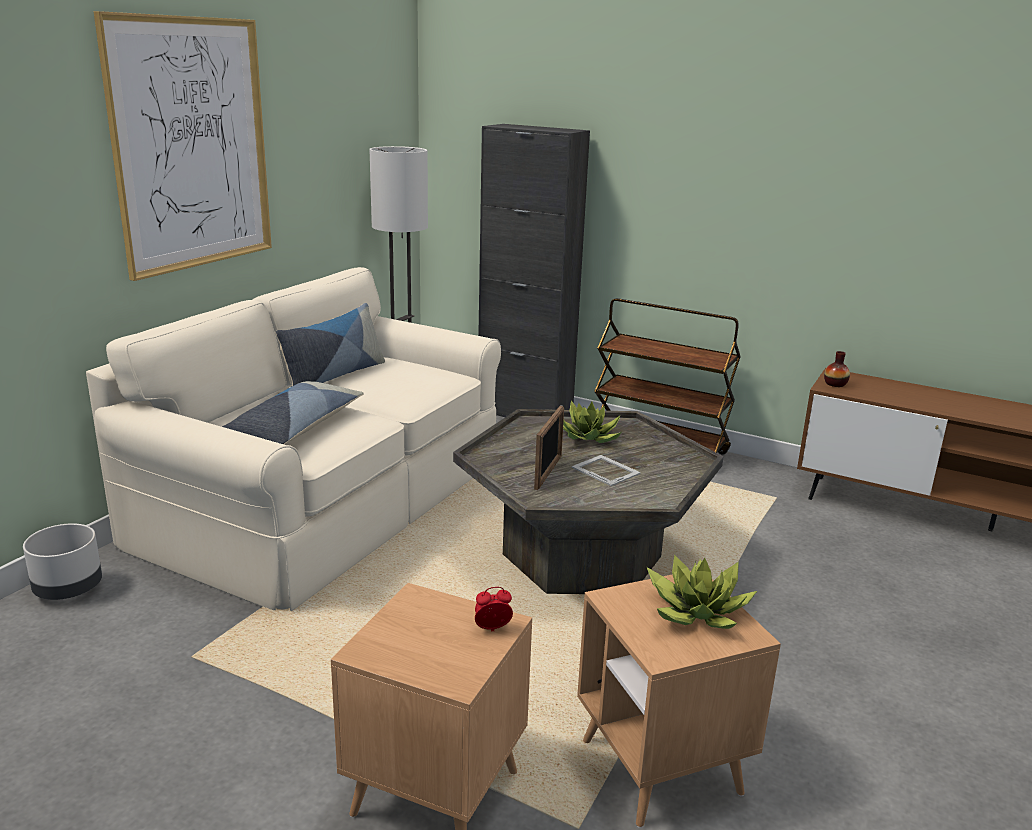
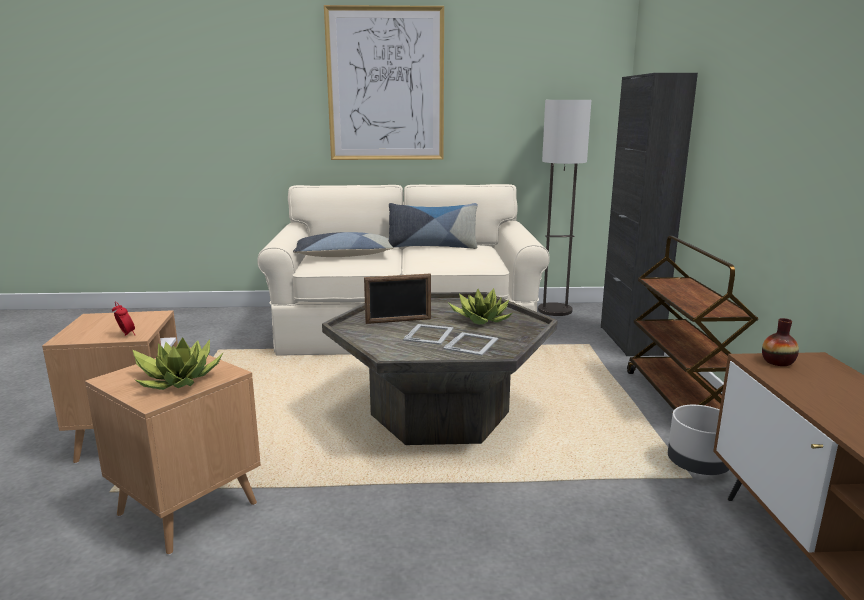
camera: 60 degrees right, 5 degrees down
grey planter [23,523,102,600] -> grey planter moved to [668,405,729,475]
none -> picture frame [444,332,498,356]

